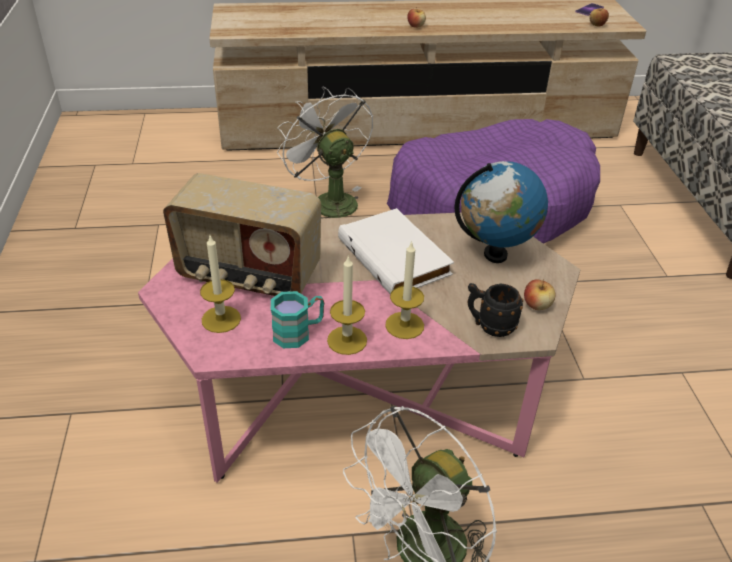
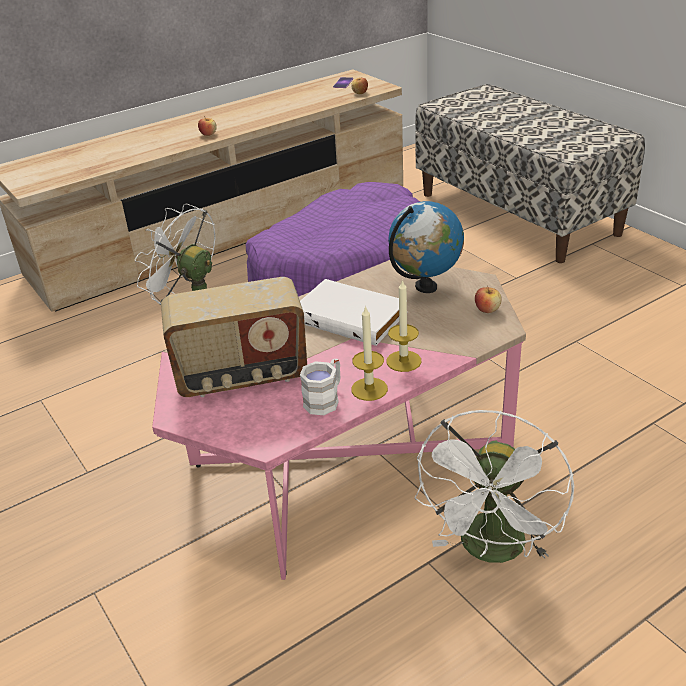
camera: 25 degrees left, 5 degrees down
candle [200,236,241,333] -> none
turquoise mug [271,291,324,348] -> white mug [300,359,340,415]
black mug [468,283,523,337] -> none

